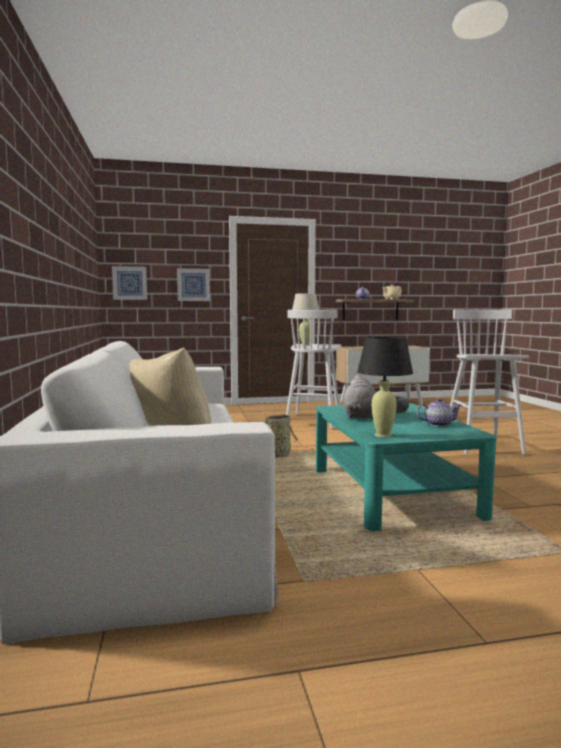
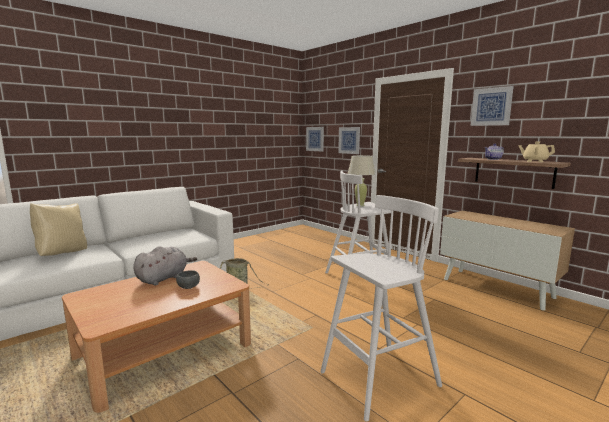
camera: 60 degrees right, 5 degrees up
turquoise coffee table [316,403,497,531] -> brown coffee table [62,261,251,413]
grey plush toy [344,375,376,419] -> grey plush toy turned 150 degrees clockwise [133,246,197,285]
black table lamp [357,337,413,438] -> none
teapot [417,398,461,427] -> none
none -> picture [471,86,514,126]

